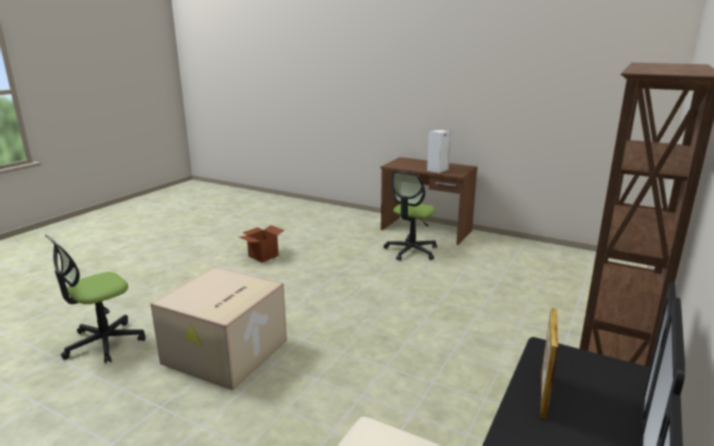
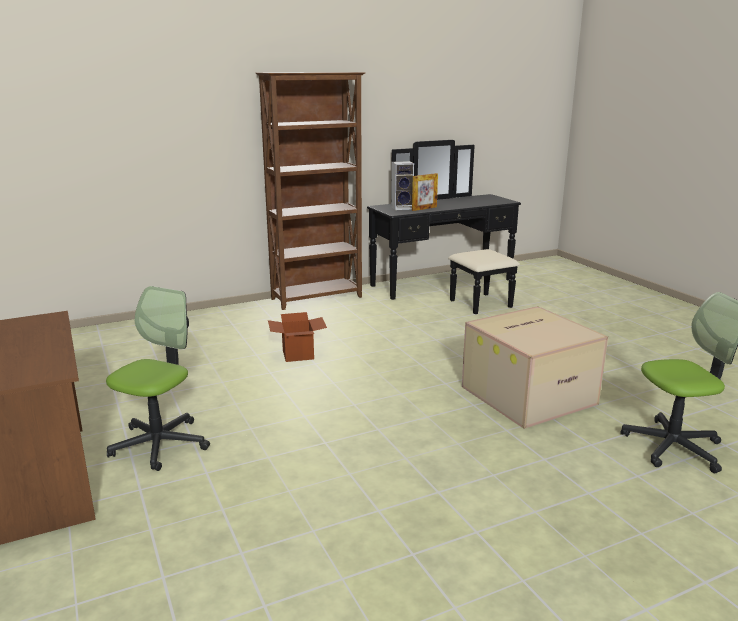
camera: 145 degrees left, 0 degrees up
cardboard box [239,225,285,262] -> cardboard box moved to [268,312,327,362]
office chair [384,171,437,261] -> office chair turned 45 degrees counterclockwise [106,286,210,471]
speaker [427,129,451,173] -> speaker moved to [391,161,414,210]

